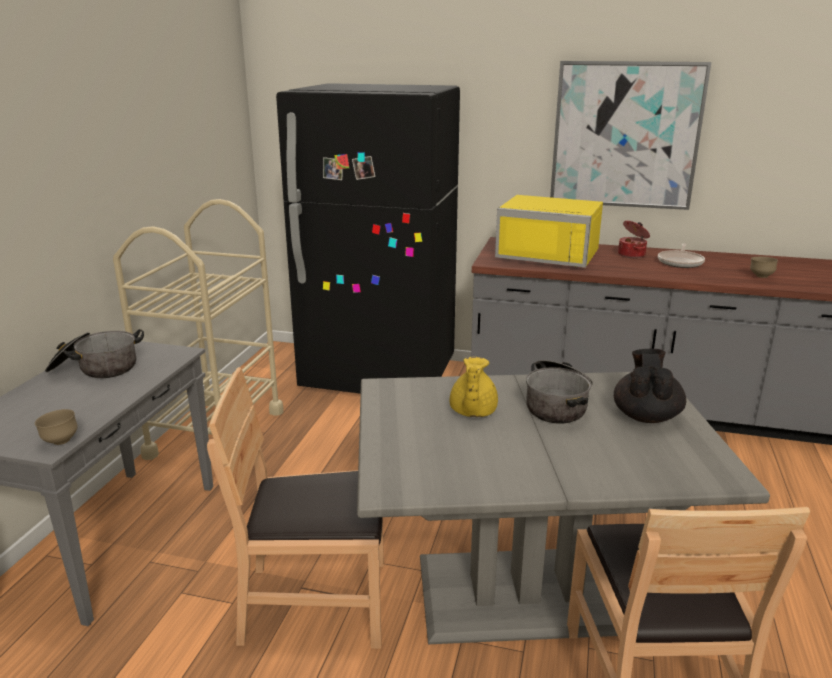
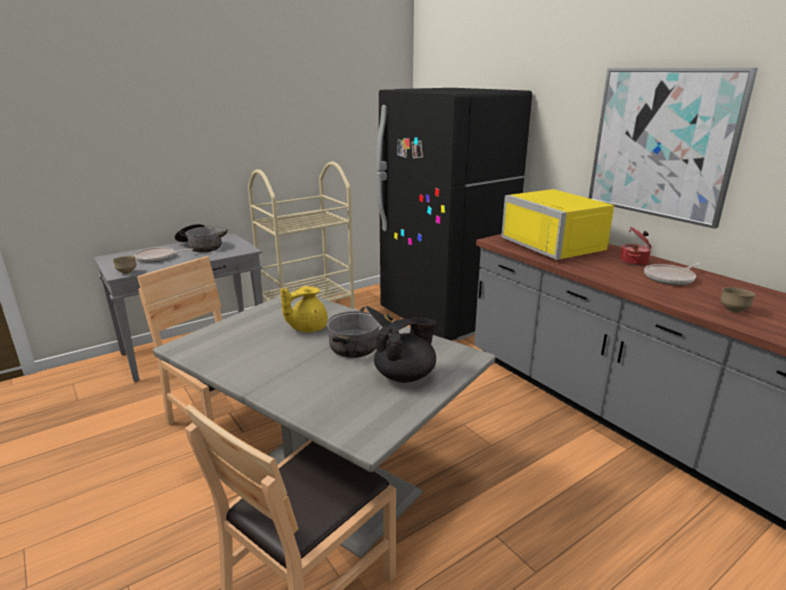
camera: 40 degrees right, 0 degrees up
none -> frying pan [134,247,193,263]

